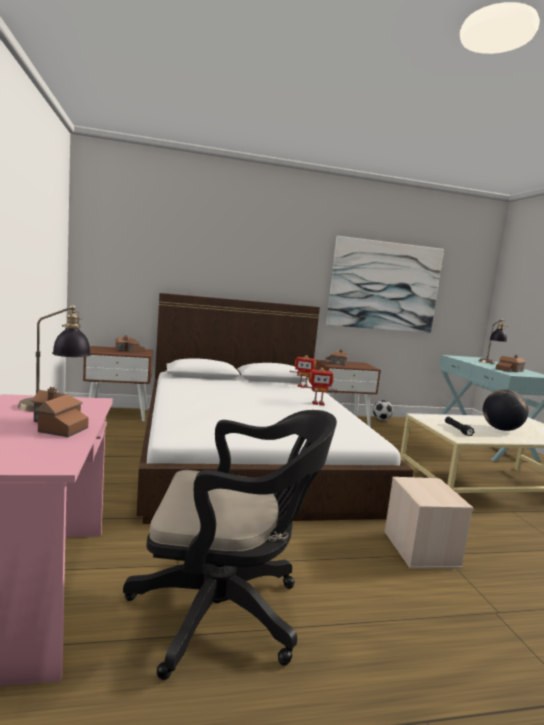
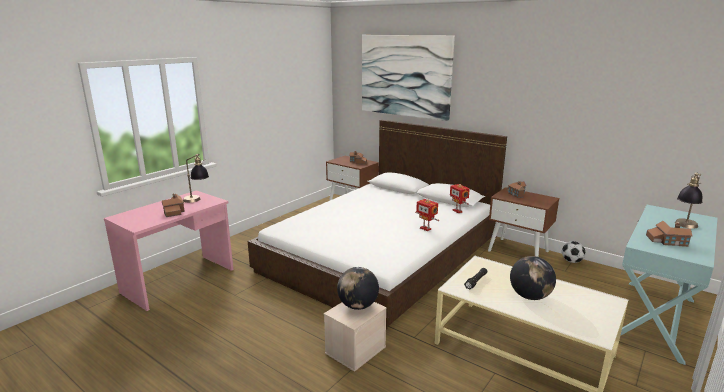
camera: 50 degrees right, 10 degrees up
black office chair [123,410,337,680] -> none
picture [326,236,444,333] -> picture moved to [362,35,455,121]
none -> globe [337,267,379,310]

